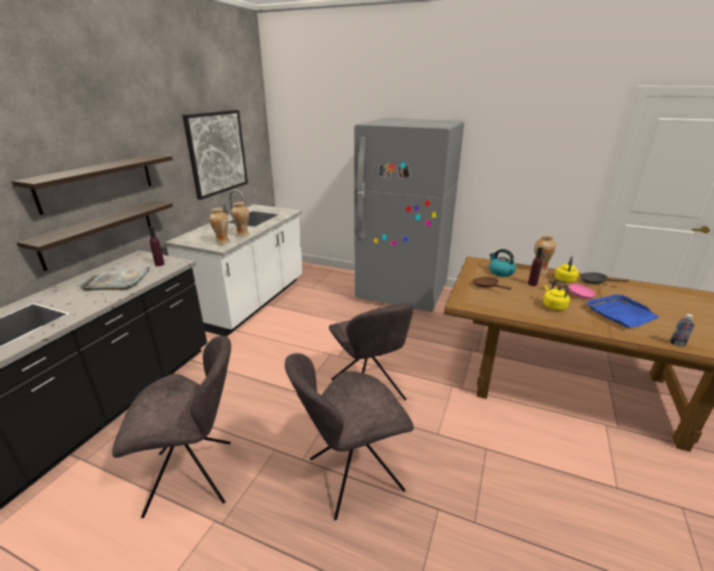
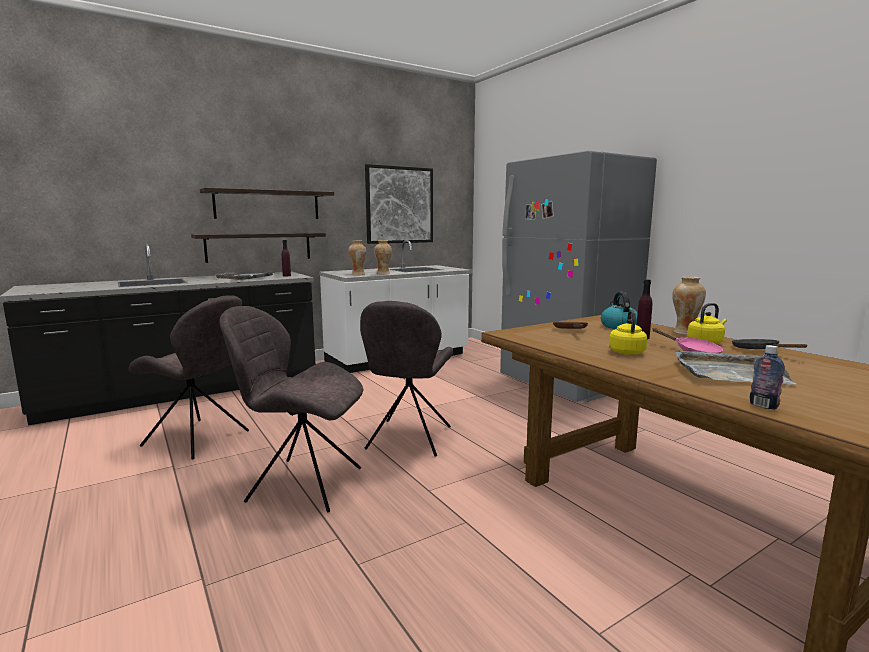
camera: 35 degrees right, 15 degrees down
blue tray [587,294,660,328] -> grey tray [675,349,797,385]

